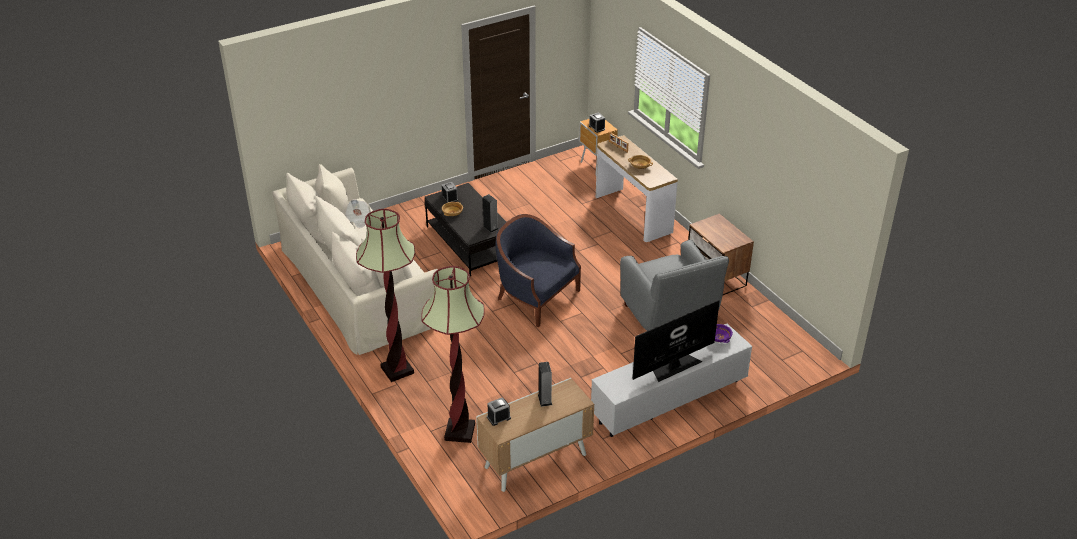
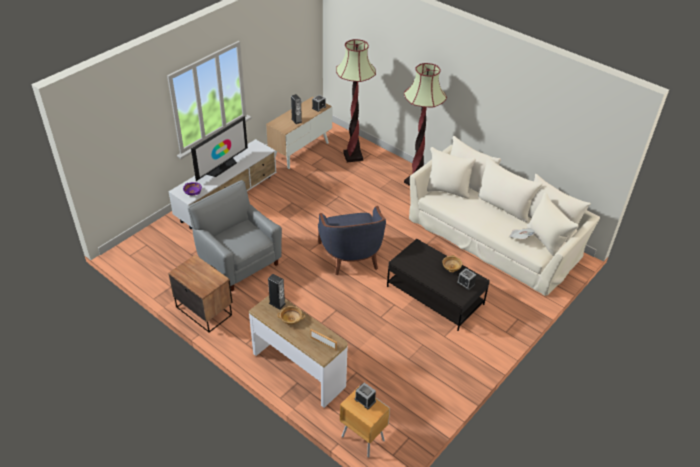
camera: 160 degrees right, 5 degrees up
speaker [483,194,498,233] -> speaker moved to [268,274,286,309]
blue armchair [496,214,581,327] -> blue armchair turned 60 degrees clockwise [318,206,386,275]

